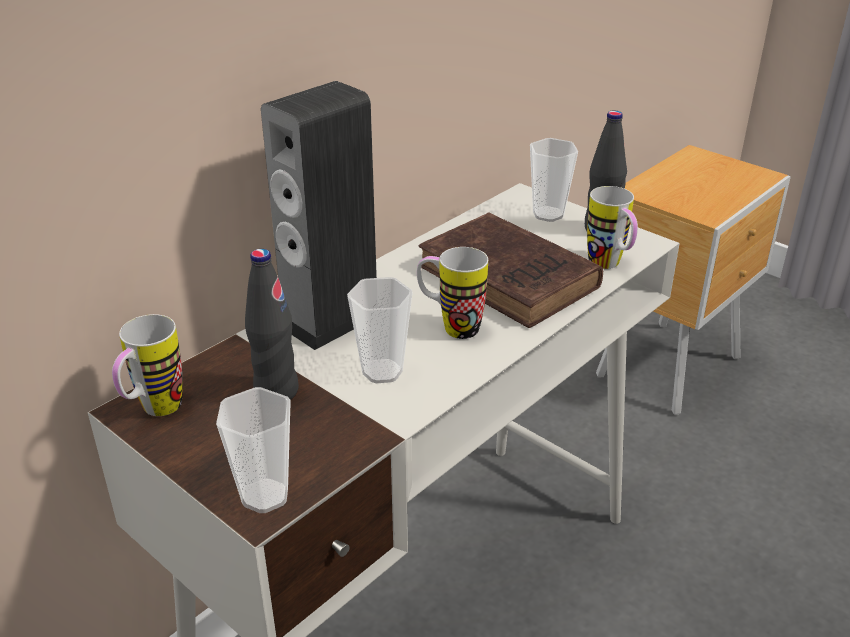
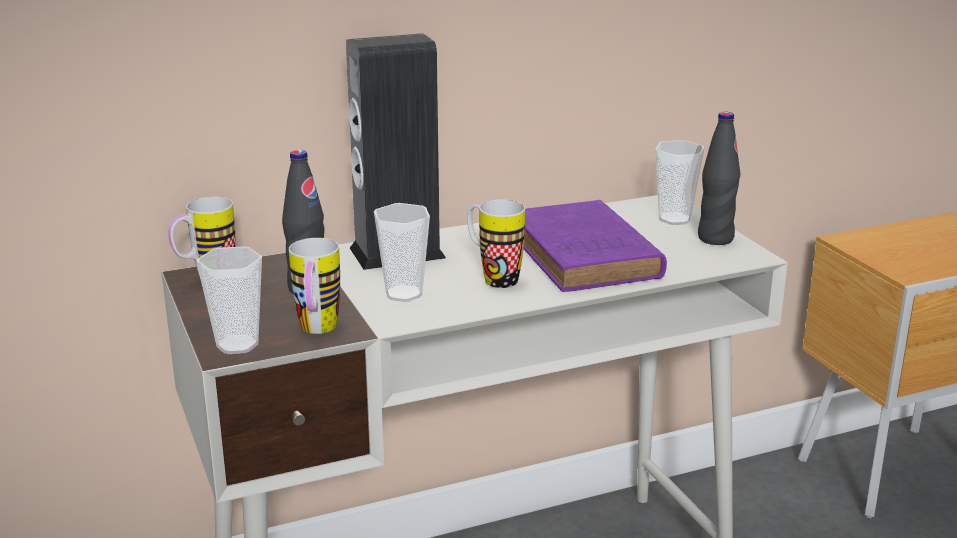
camera: 25 degrees right, 10 degrees down
brown book [419,212,603,328] -> purple book [524,200,667,292]
mug [587,186,638,269] -> mug moved to [289,238,340,334]

